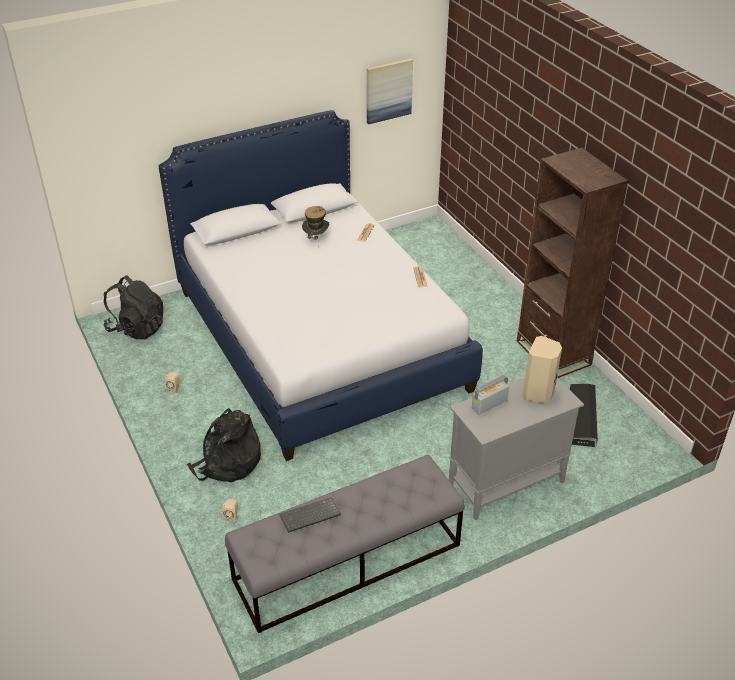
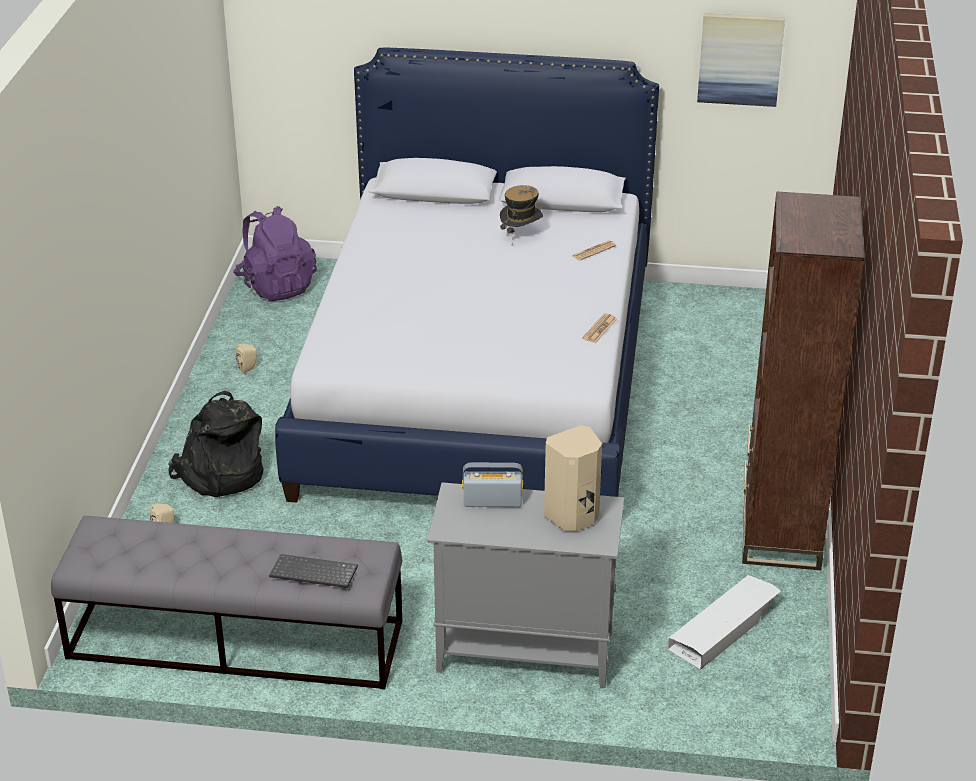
camera: 35 degrees right, 5 degrees down
black backpack [104,275,163,340] -> purple backpack [233,206,317,301]
keyboard [279,497,341,533] -> keyboard moved to [269,554,358,588]
black storage box [570,384,598,447] -> white storage box [668,575,781,670]

